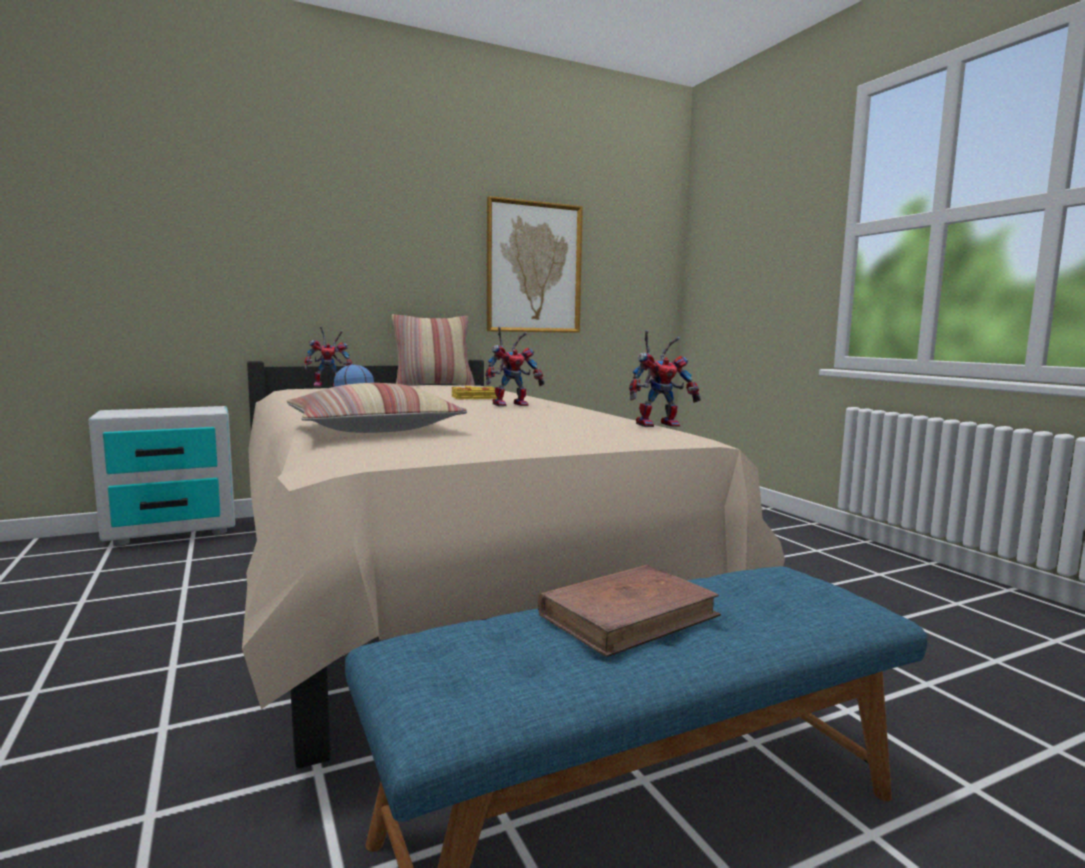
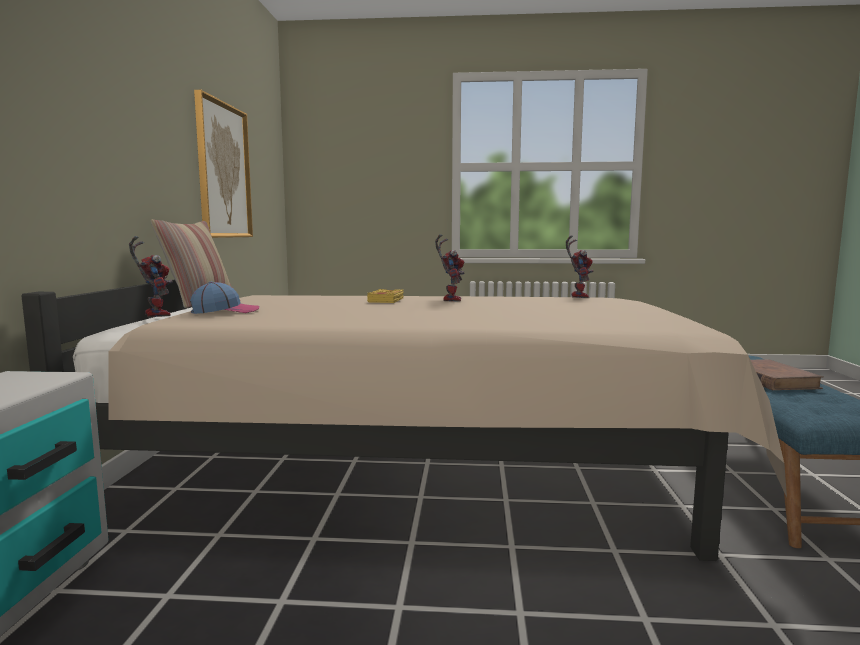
camera: 60 degrees left, 0 degrees up
pillow [287,383,467,433] -> none
toy robot [305,326,352,387] -> toy robot turned 45 degrees counterclockwise [129,236,173,317]

